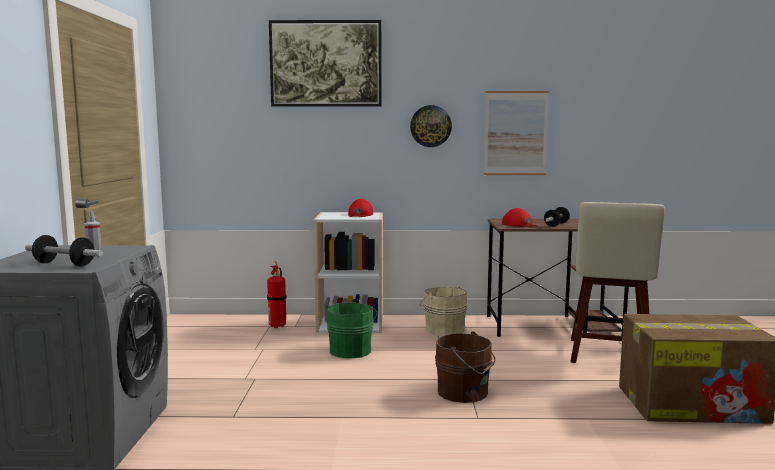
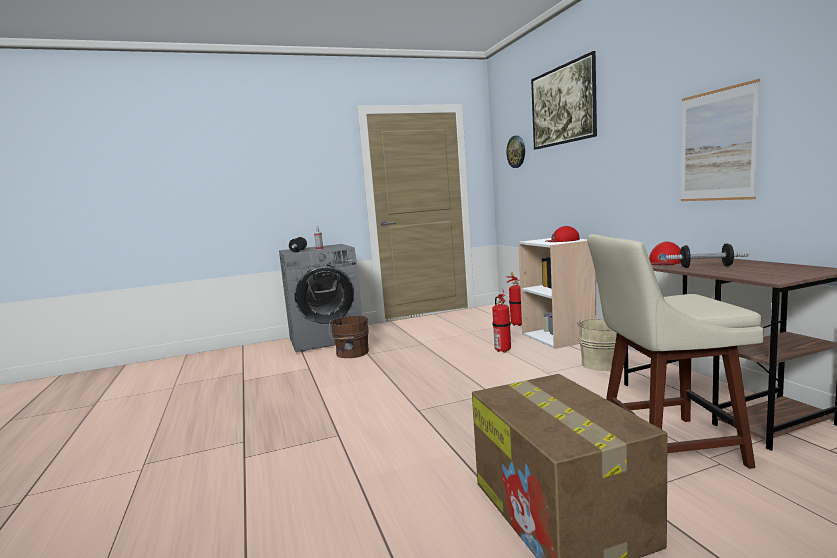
camera: 70 degrees right, 0 degrees up
green bucket [326,302,377,358] -> fire extinguisher [492,290,511,353]
wall clock [410,105,452,147] -> wall clock moved to [506,136,525,168]
brown bucket [435,331,496,403] -> brown bucket moved to [329,316,369,358]

